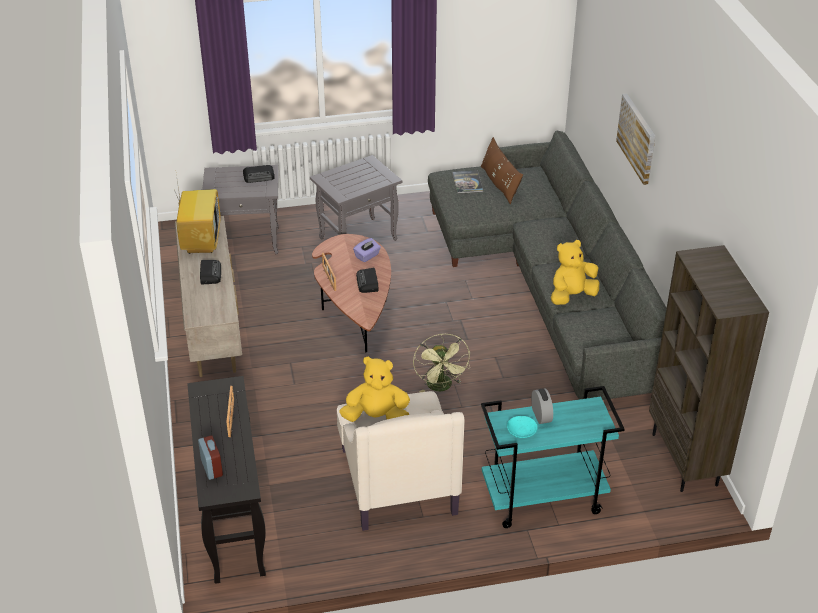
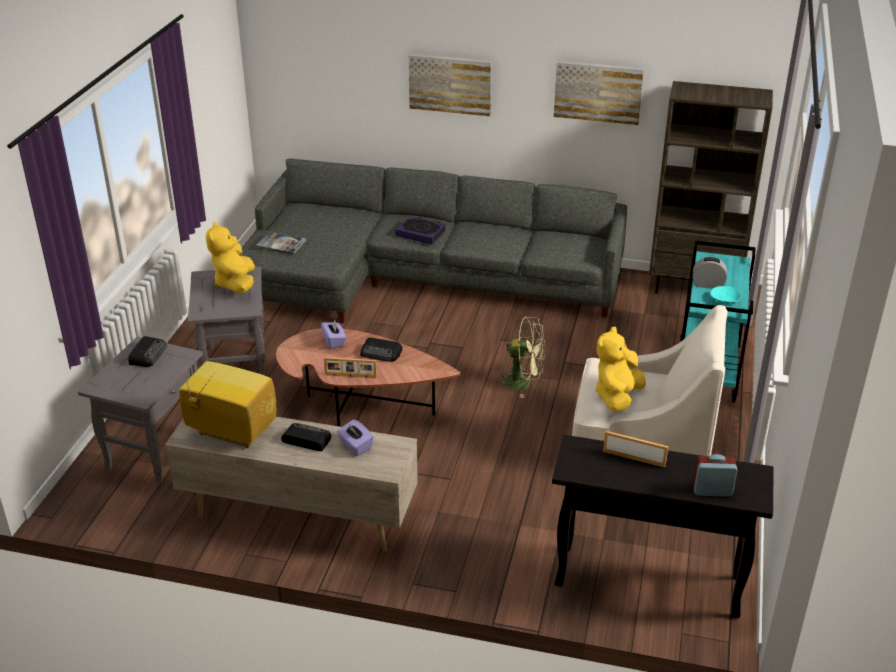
camera: 65 degrees left, 5 degrees down
brown pillow [481,137,523,204] -> none
yellow plush toy [551,240,599,305] -> yellow plush toy moved to [206,222,255,293]
none -> purple tissue box [337,419,374,456]
none -> book [395,216,446,245]
none -> picture [554,61,644,125]

